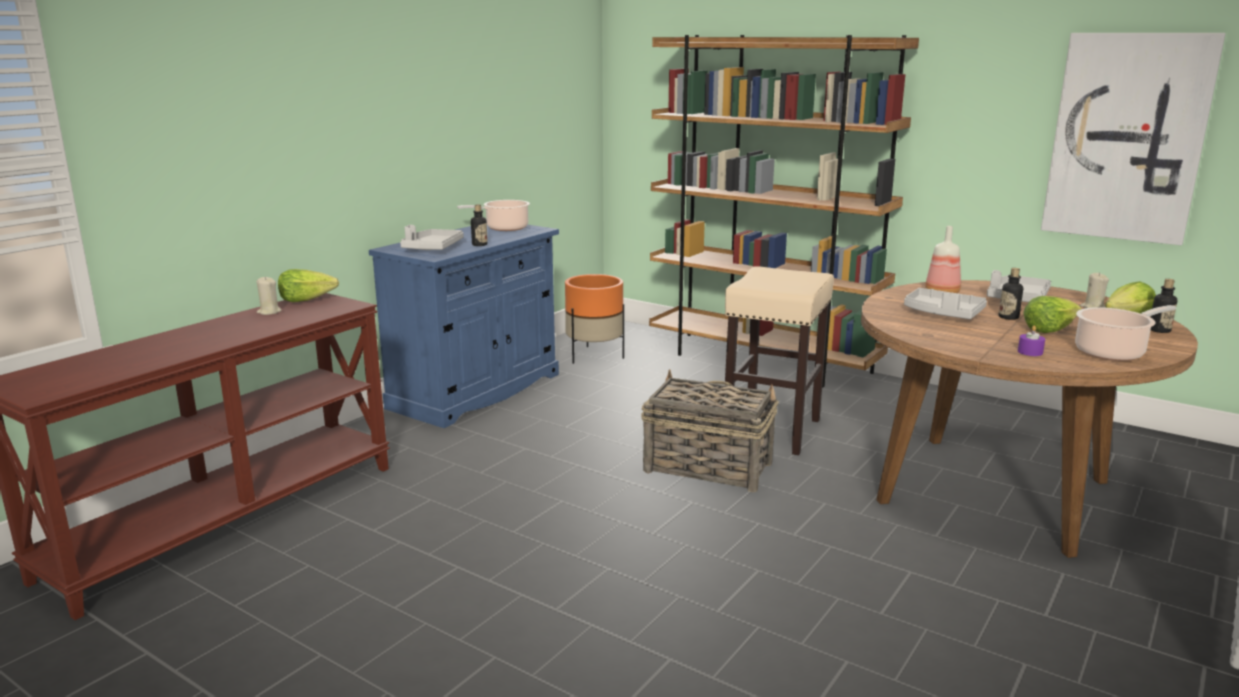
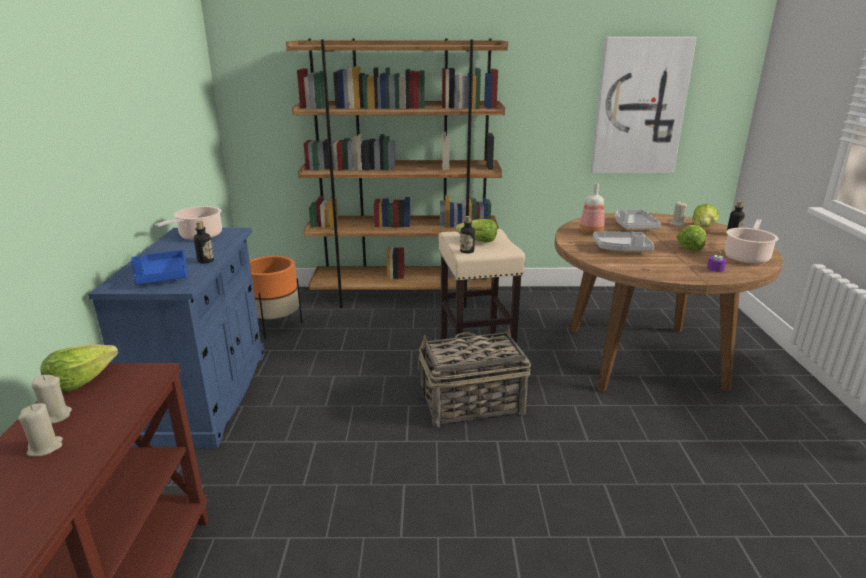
camera: 35 degrees left, 5 degrees up
grey tray [400,225,463,250] -> blue tray [131,250,187,284]
bottle [999,268,1023,320] -> bottle moved to [460,216,475,254]
none -> beige candle [18,403,63,457]
none -> lettuce [455,219,497,243]

